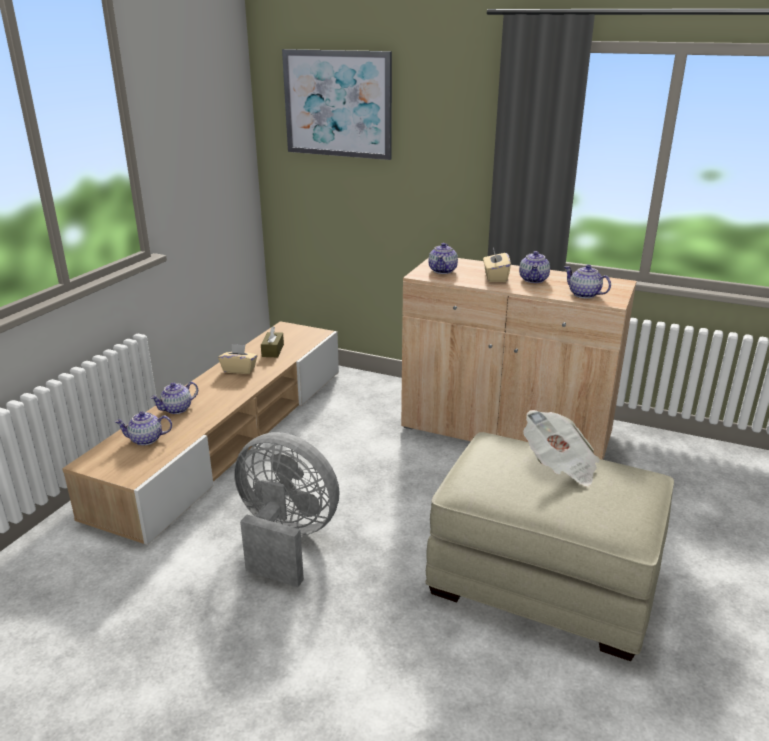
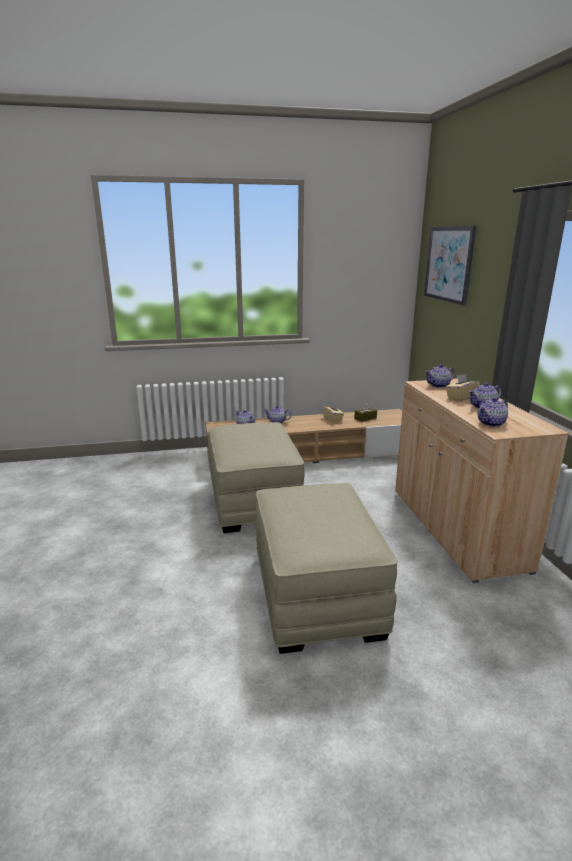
camera: 55 degrees right, 5 degrees down
grey fan [234,432,340,587] -> beige ottoman [208,422,305,533]
newspaper [523,410,600,487] -> none
teapot [564,264,611,298] -> teapot turned 135 degrees counterclockwise [478,397,508,427]

